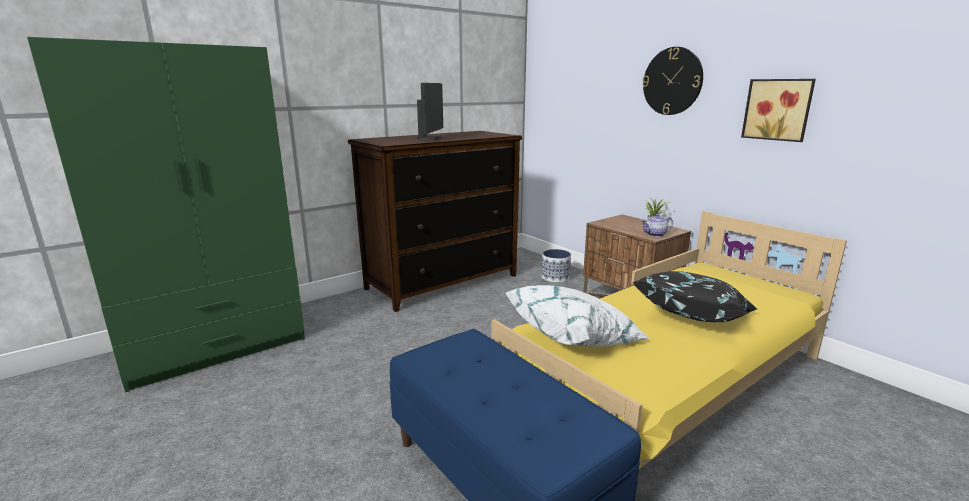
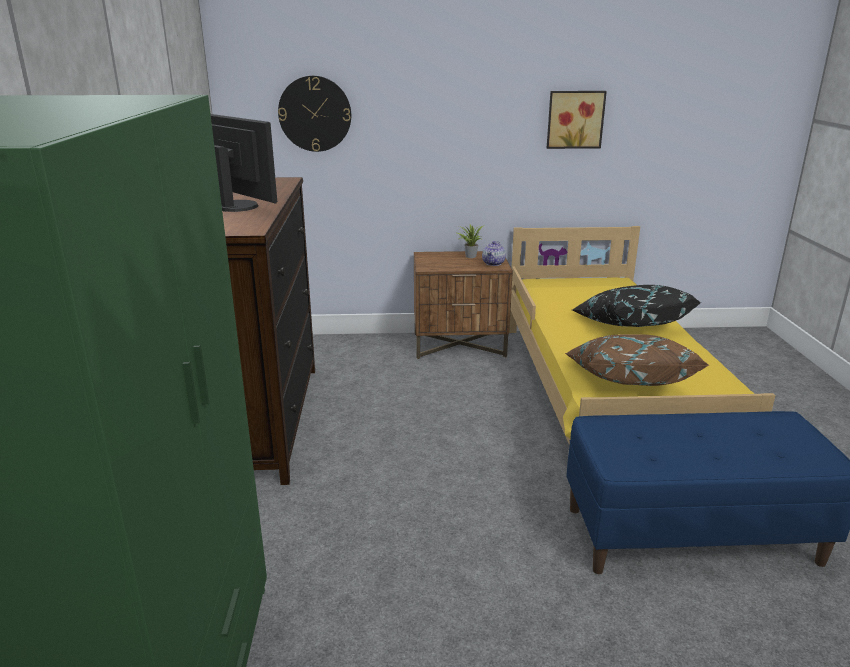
camera: 55 degrees left, 5 degrees up
white pillow [505,285,650,347] -> brown pillow [565,334,709,386]
planter [541,249,571,283] -> none
wall clock [642,47,703,115] -> wall clock moved to [278,76,351,152]

